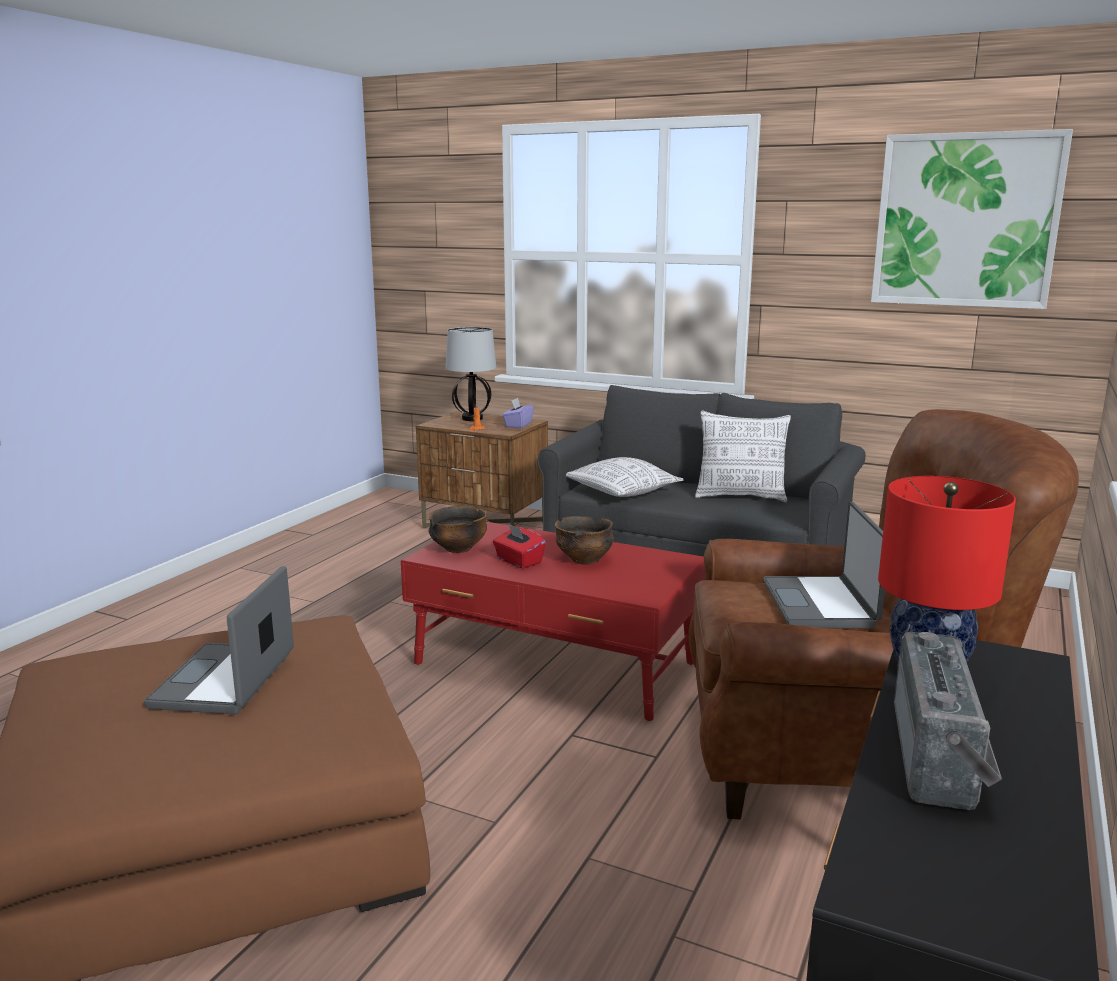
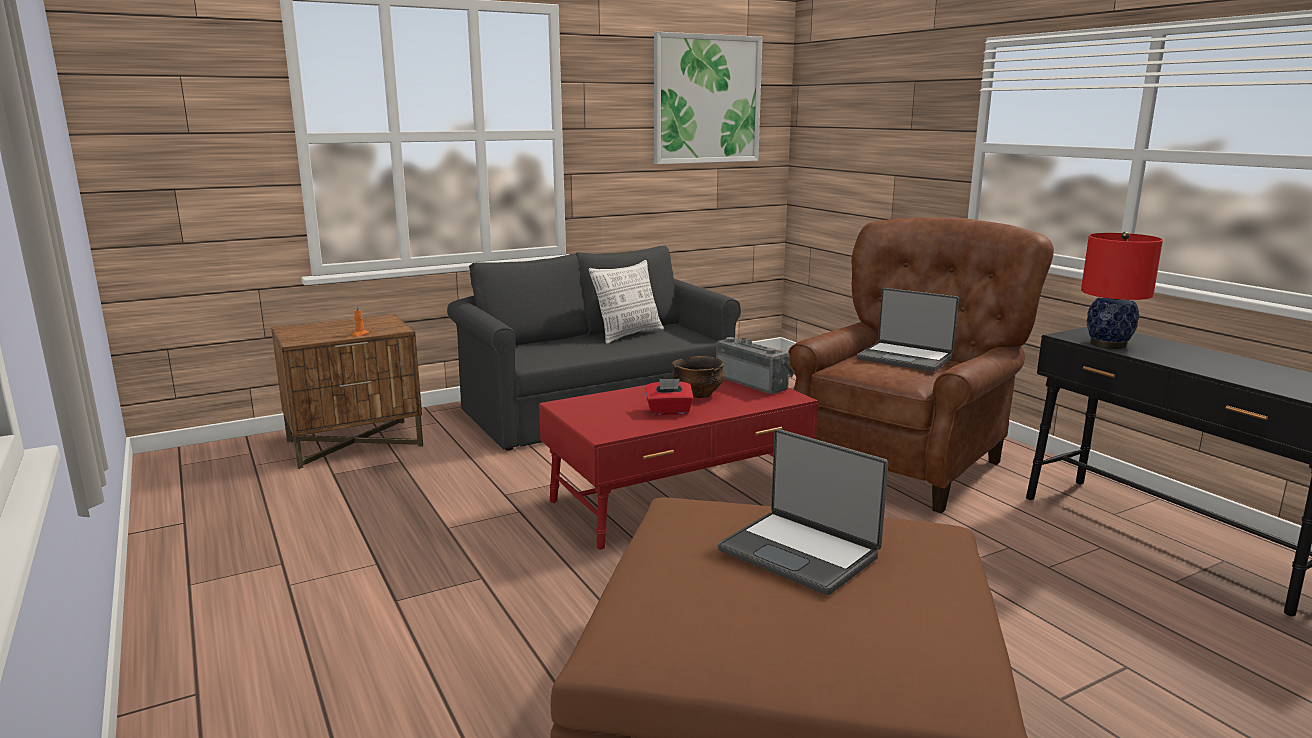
camera: 55 degrees left, 0 degrees up
bowl [429,506,487,553] -> none
table lamp [446,327,496,421] -> none
purple tissue box [502,398,534,429] -> none
pillow [566,457,684,497] -> none
radio [894,632,1002,810] -> radio moved to [716,337,795,394]

